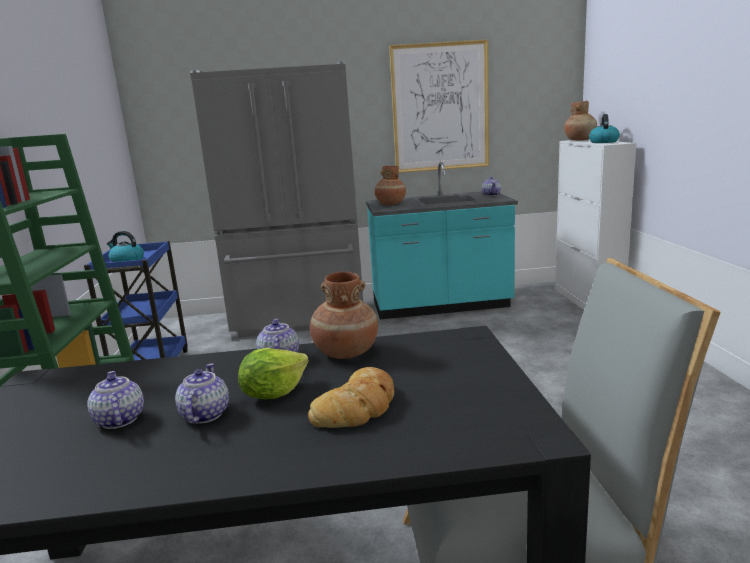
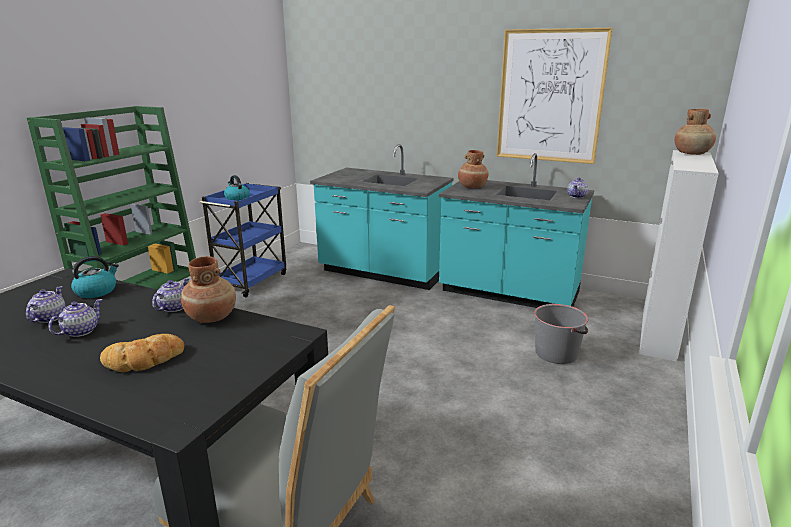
camera: 30 degrees right, 5 degrees up
grey fridge [190,61,363,340] -> turquoise counter [310,144,454,290]
lettuce [238,348,309,399] -> none
kettle [589,114,620,143] -> kettle moved to [71,256,119,298]
none -> grey bucket [534,304,588,364]

